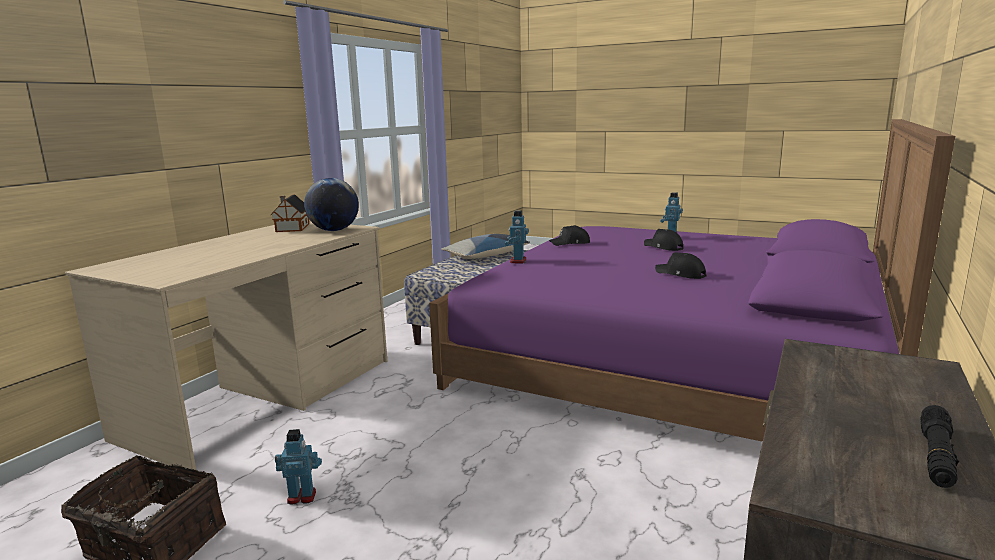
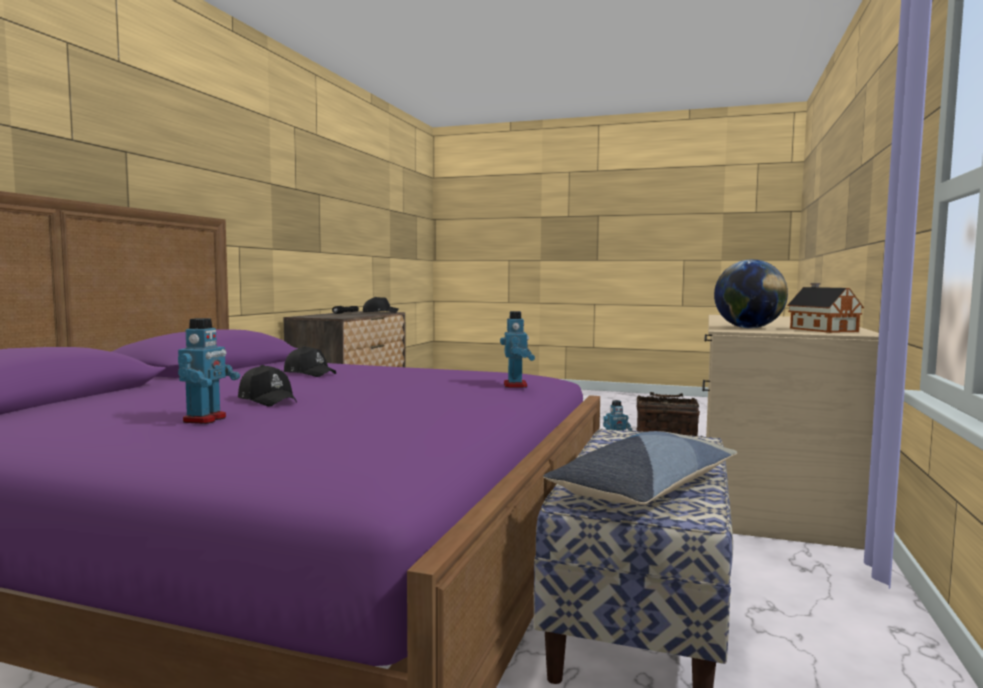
camera: 170 degrees right, 10 degrees down
black cap [549,225,590,246] -> black cap moved to [363,297,399,313]

